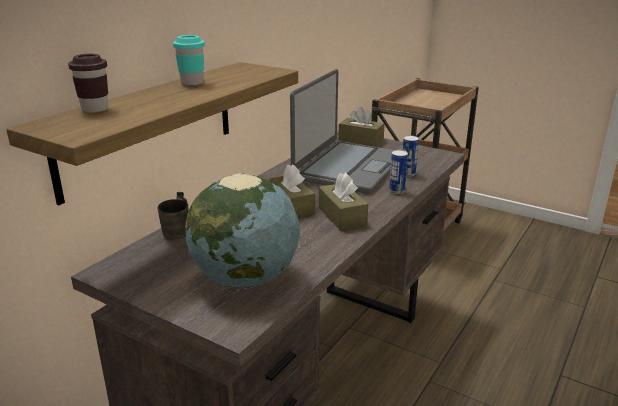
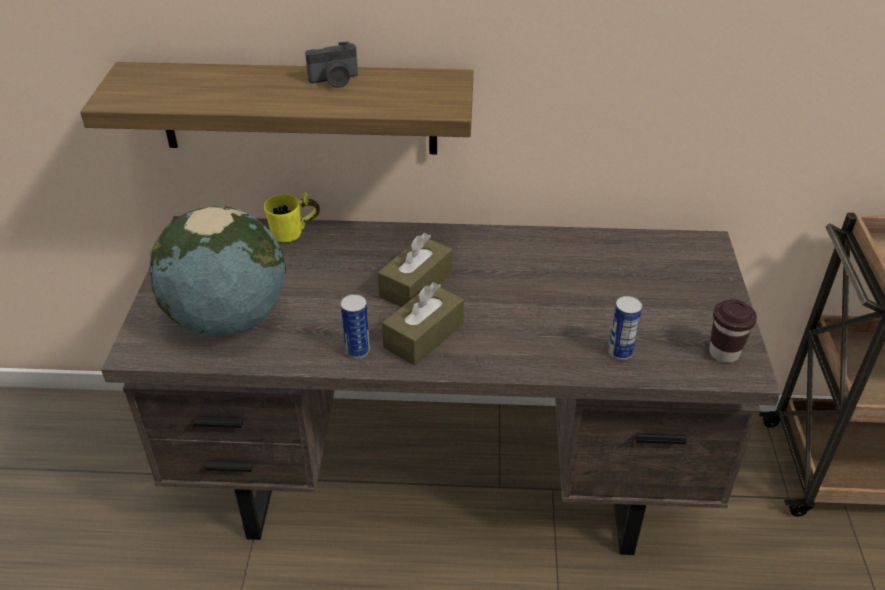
camera: 60 degrees right, 15 degrees up
brown cup [68,54,109,113] -> brown cup moved to [709,299,757,363]
grey mug [158,192,188,239] -> yellow mug [264,192,320,242]
turquoise cup [173,35,205,86] -> camera [305,41,358,88]
laptop [290,69,394,194] -> none
brown tissue box [338,107,385,146] -> none
can [389,150,408,194] -> can moved to [341,294,370,359]

